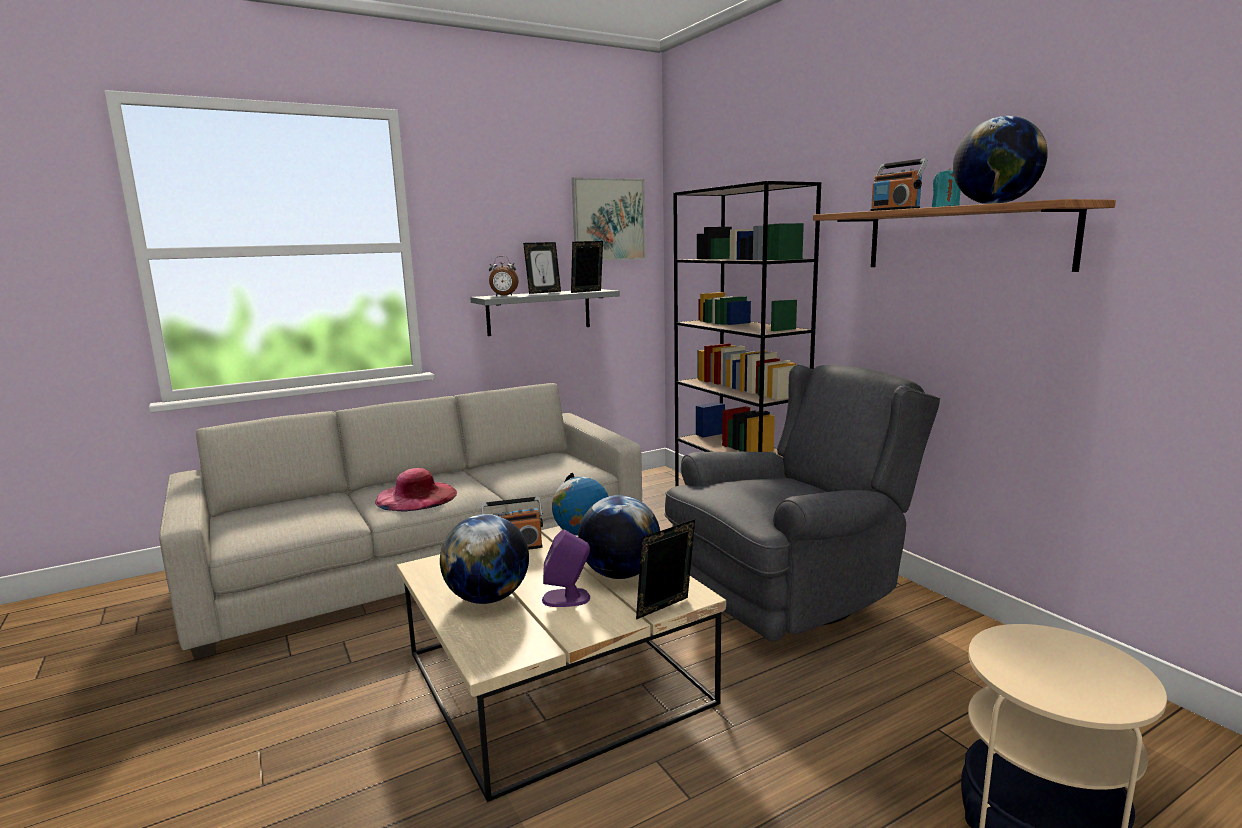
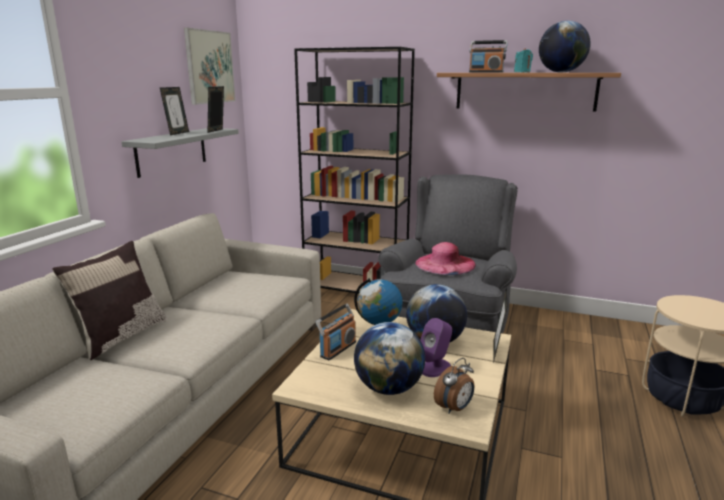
camera: 40 degrees left, 5 degrees up
pink hat [375,468,457,512] -> pink hat moved to [415,242,476,275]
alarm clock [489,256,519,296] -> alarm clock moved to [434,358,474,414]
none -> pillow [52,241,167,360]

